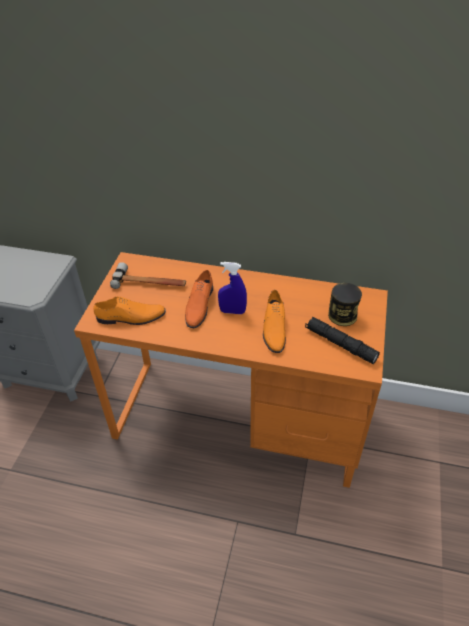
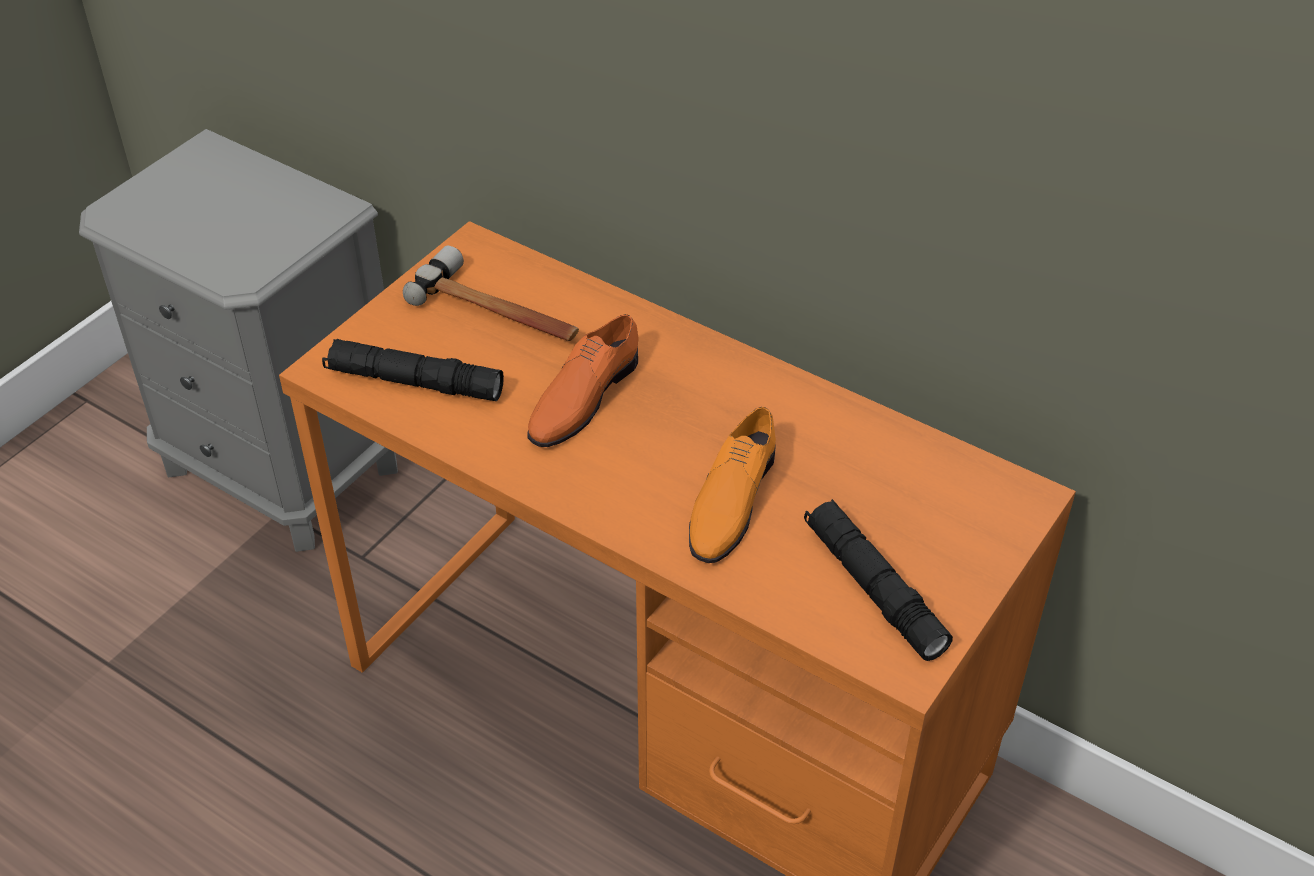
camera: 20 degrees right, 0 degrees up
orange shoe [93,296,166,325] -> black flashlight [322,339,504,401]
blue spray bottle [218,262,247,314] -> none
can [328,283,362,326] -> none

